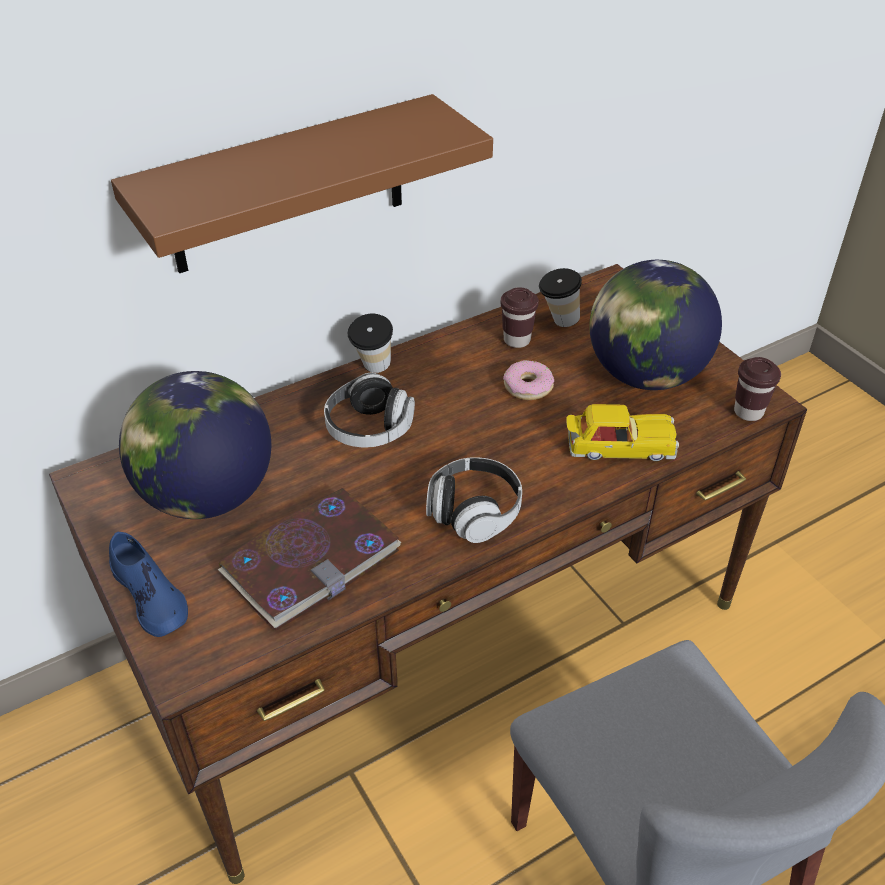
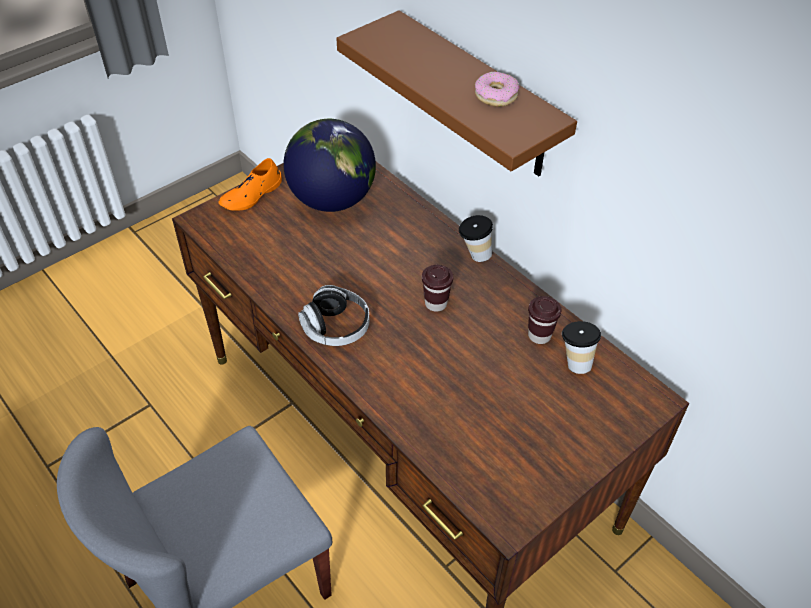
camera: 80 degrees right, 5 degrees up
blue shoe [109,531,188,637] -> orange shoe [218,158,282,210]
book [218,488,401,631] -> none
headphones [324,373,415,448] -> none
donut [503,360,554,400] -> donut moved to [475,72,519,107]
toy car [566,404,679,461] -> none
globe [589,260,722,390] -> none
brown cup [734,357,781,421] -> brown cup moved to [422,265,453,312]

